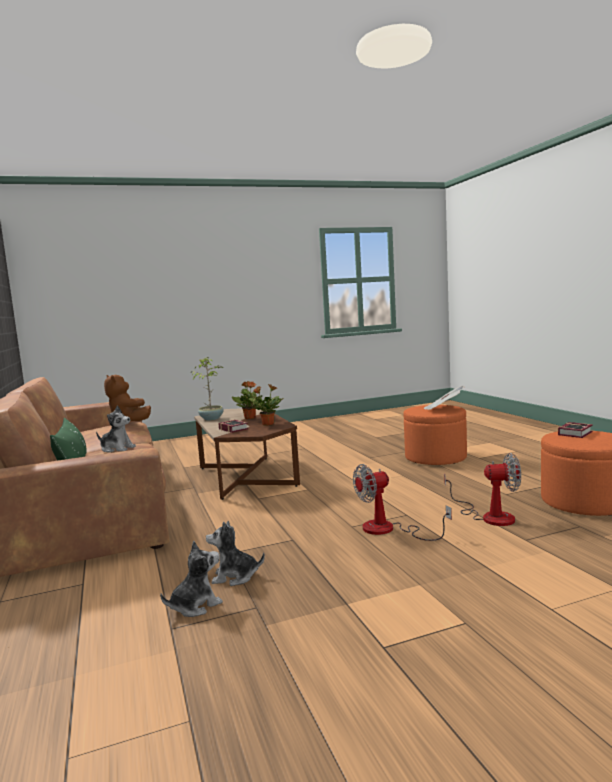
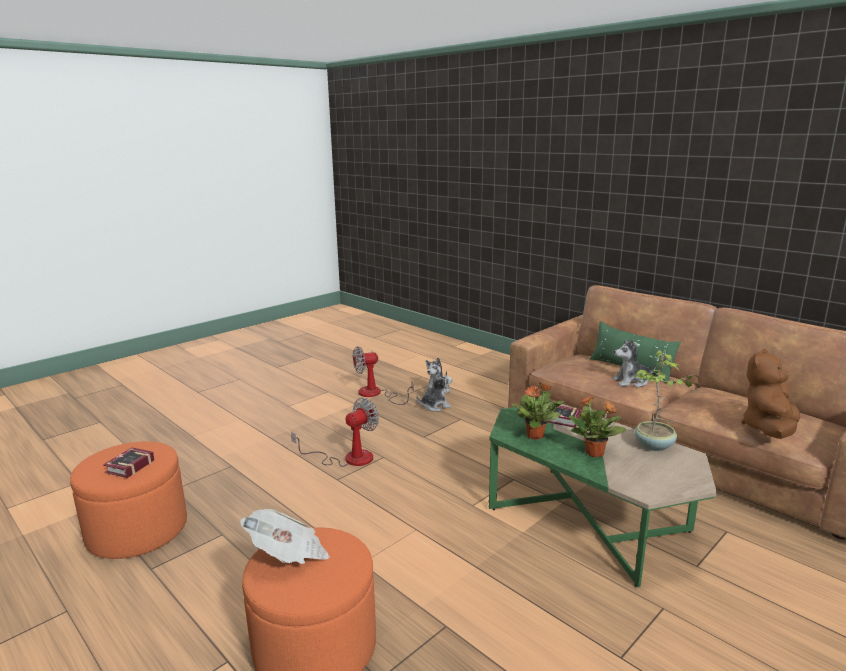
camera: 155 degrees right, 10 degrees up
brown plush toy [104,375,151,421] -> brown plush toy turned 75 degrees counterclockwise [741,349,800,439]
brown coffee table [194,408,300,500] -> green coffee table [489,401,717,588]
fan [444,453,521,526] -> fan moved to [353,346,414,405]

